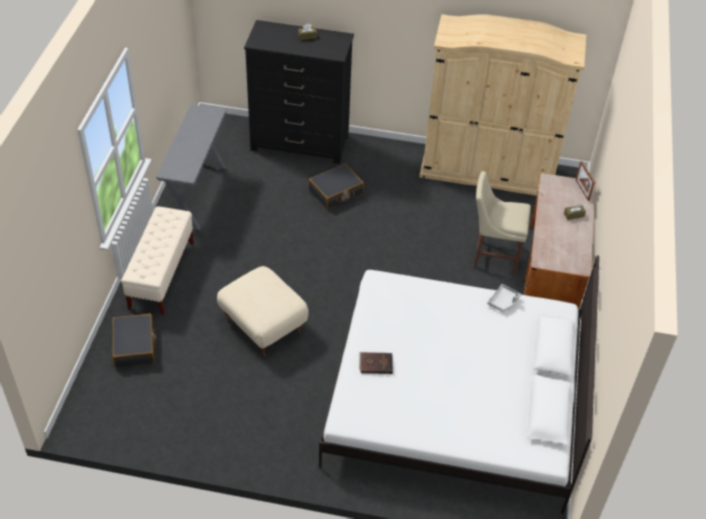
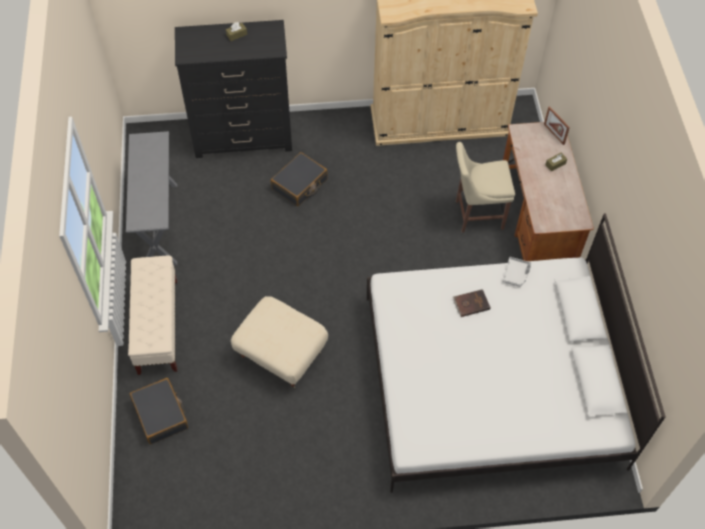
camera: 15 degrees left, 10 degrees up
brown book [359,352,393,374] -> brown book moved to [453,289,491,317]

